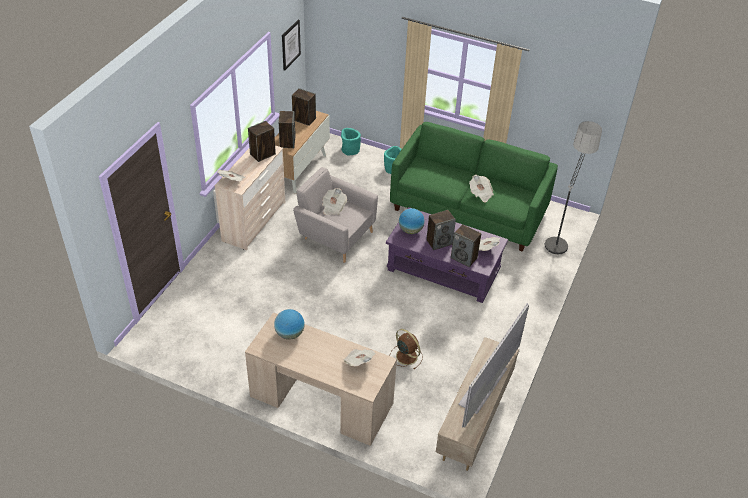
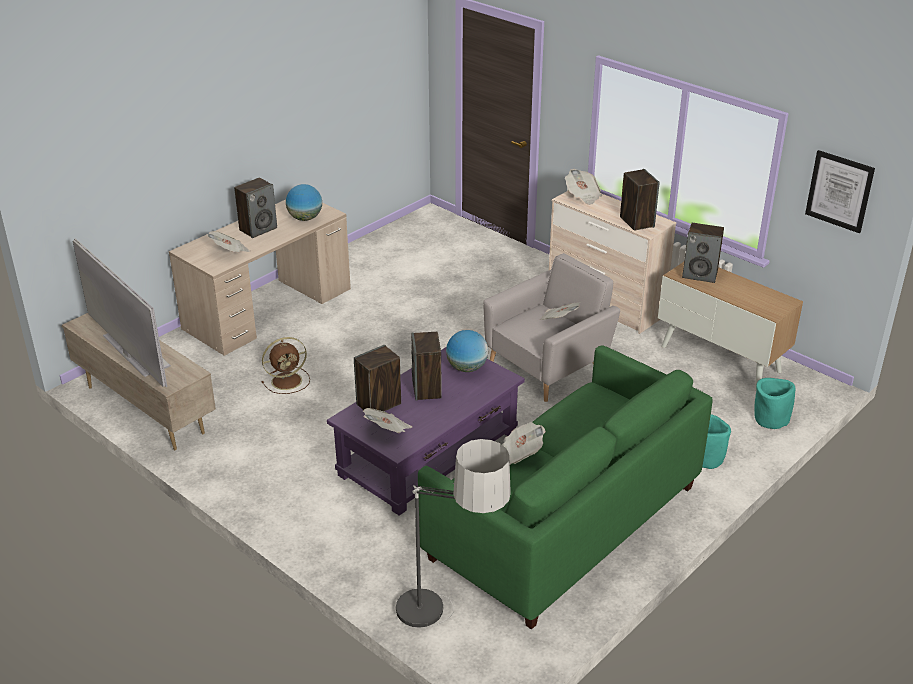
camera: 110 degrees right, 10 degrees down
speaker [292,88,316,126] -> speaker moved to [234,178,277,238]

